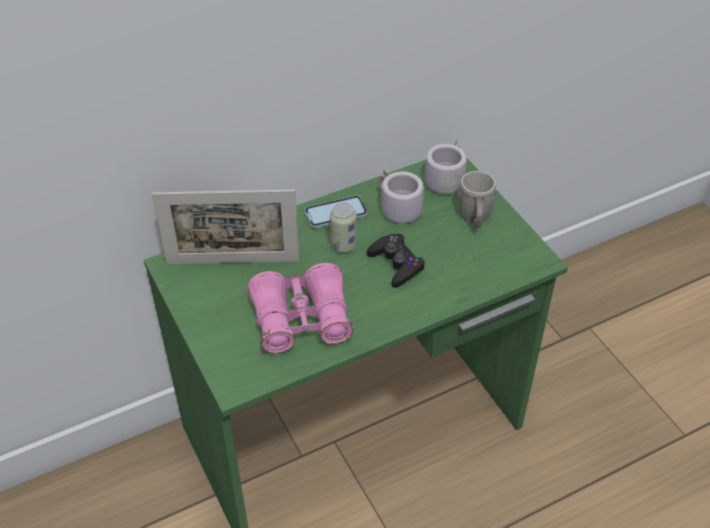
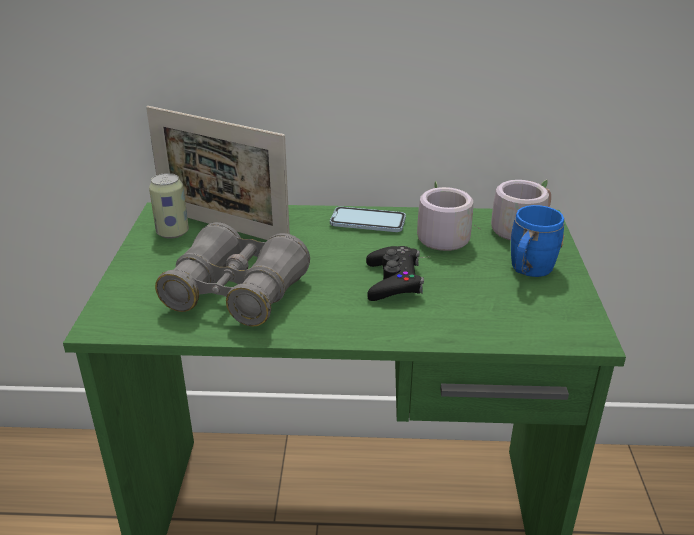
camera: 30 degrees right, 15 degrees down
pink binoculars [248,263,354,354] -> grey binoculars [155,222,310,327]
can [330,203,357,253] -> can moved to [149,173,189,239]
grey mug [457,171,496,228] -> blue mug [511,205,565,277]

